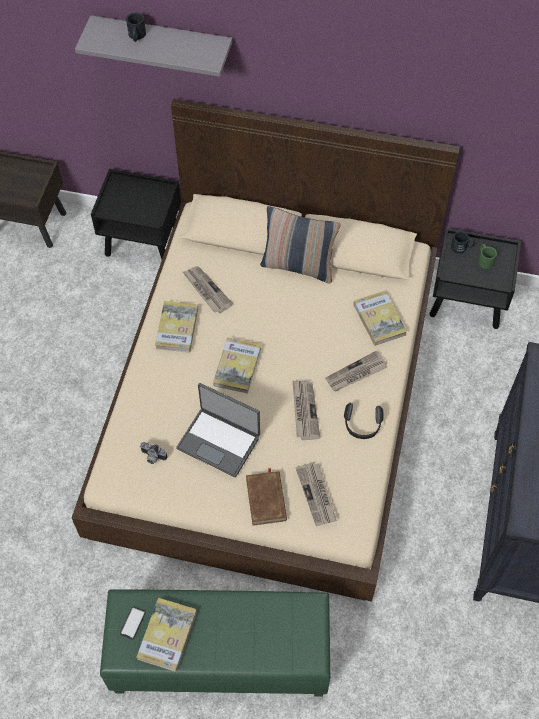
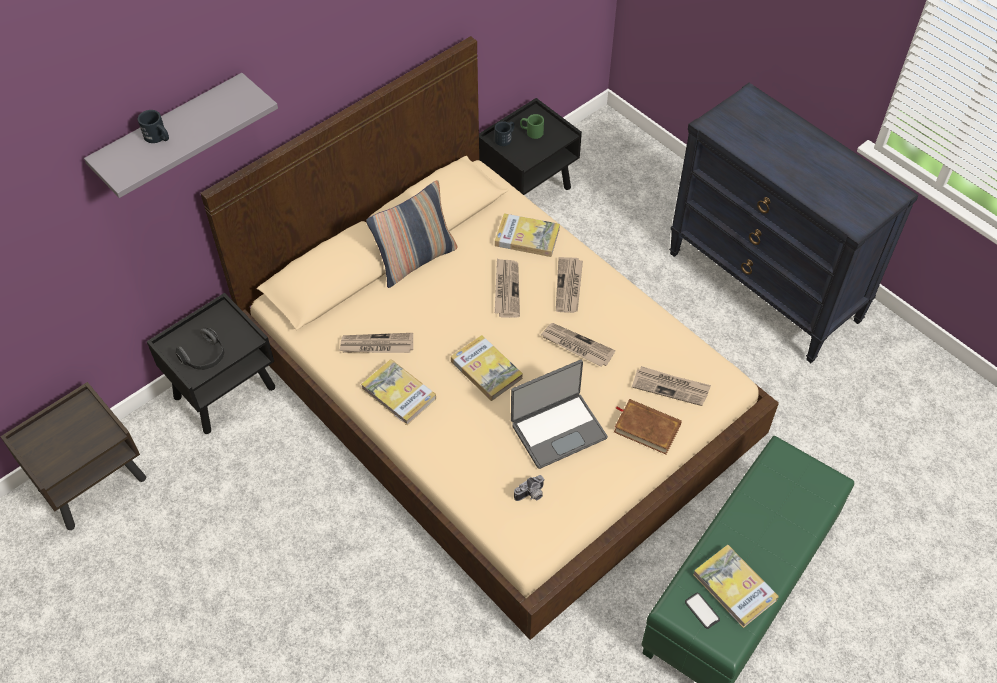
camera: 55 degrees left, 5 degrees down
headphones [344,403,384,439] -> headphones moved to [175,327,224,370]
none -> newspaper [495,258,520,318]

